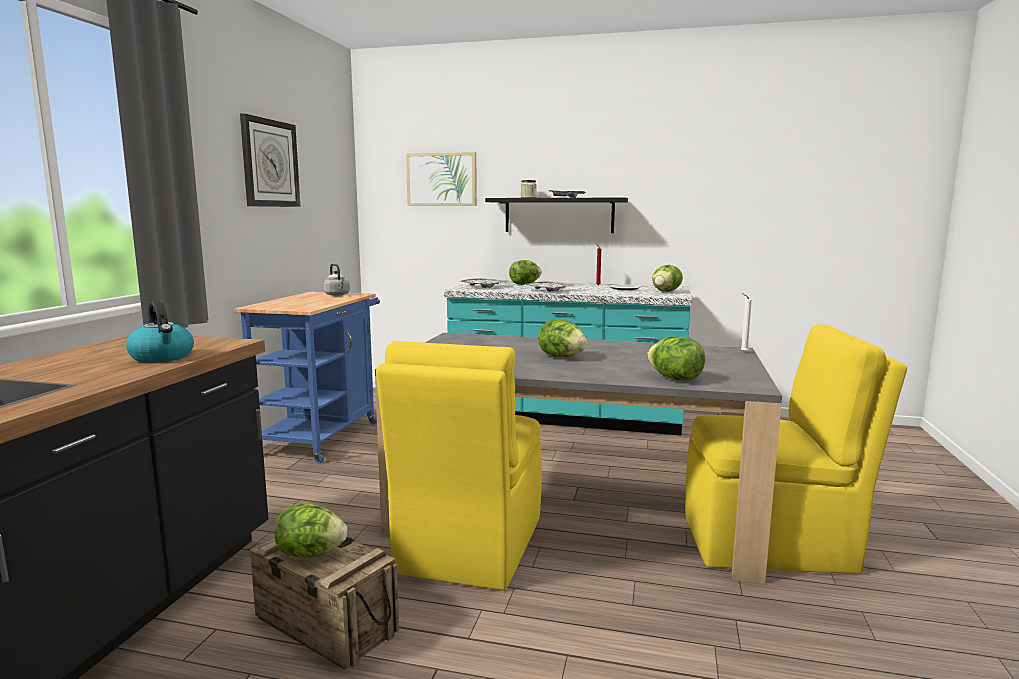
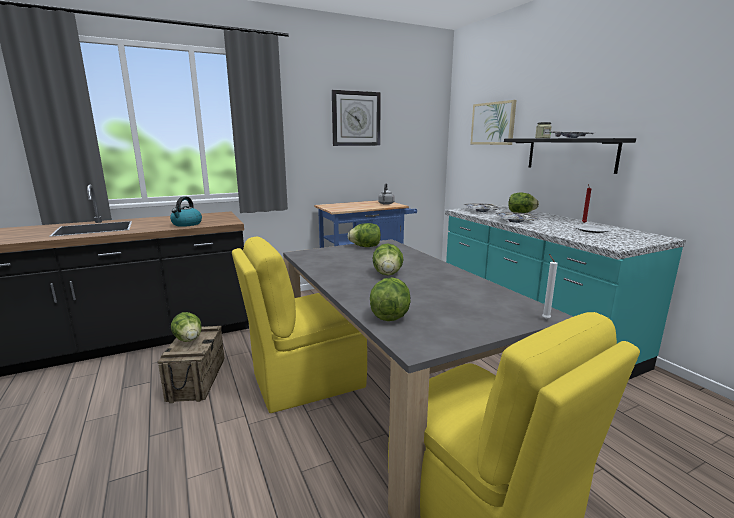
camera: 50 degrees right, 5 degrees up
lettuce [652,265,683,292] -> lettuce moved to [348,223,381,247]

